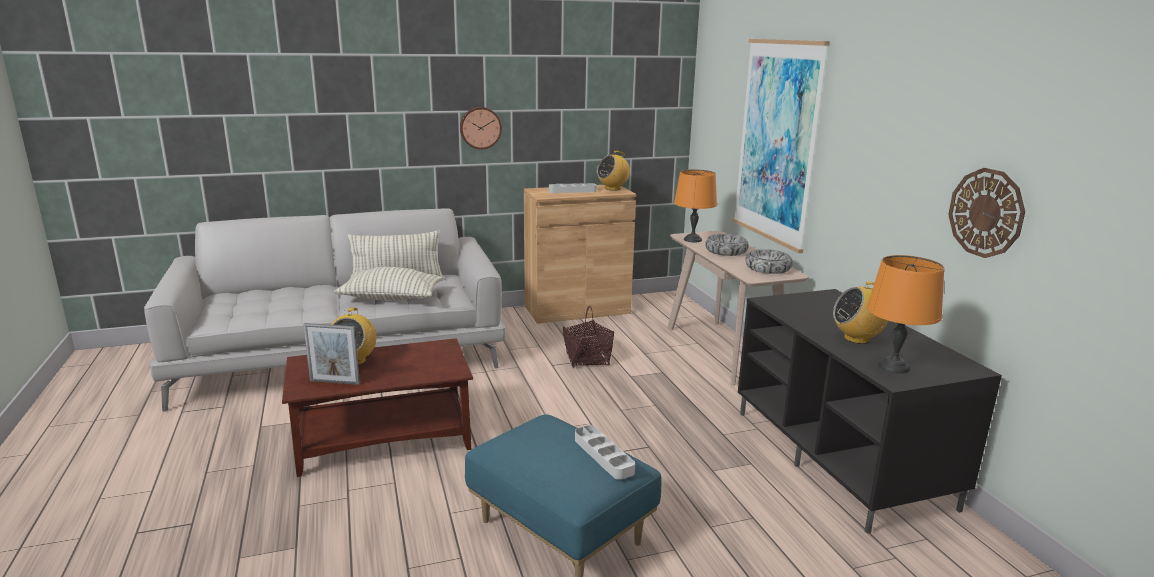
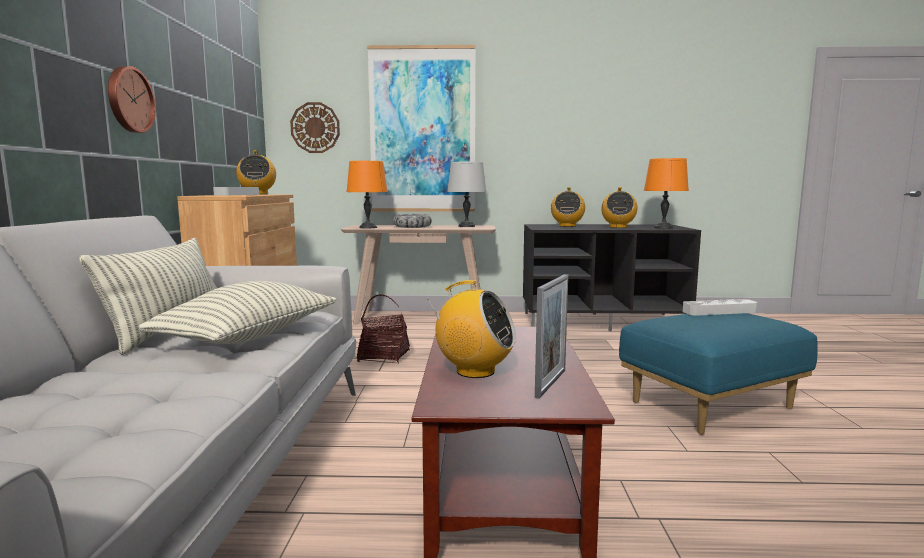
camera: 70 degrees left, 10 degrees down
bowl [745,249,793,274] -> grey table lamp [447,162,486,227]
wall clock [948,168,1025,258] -> wall clock moved to [290,102,340,153]
none -> radio [551,187,585,227]

